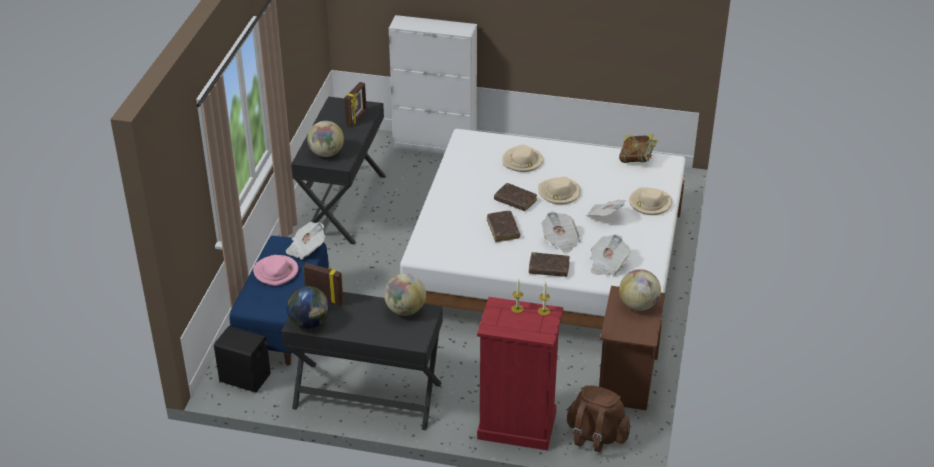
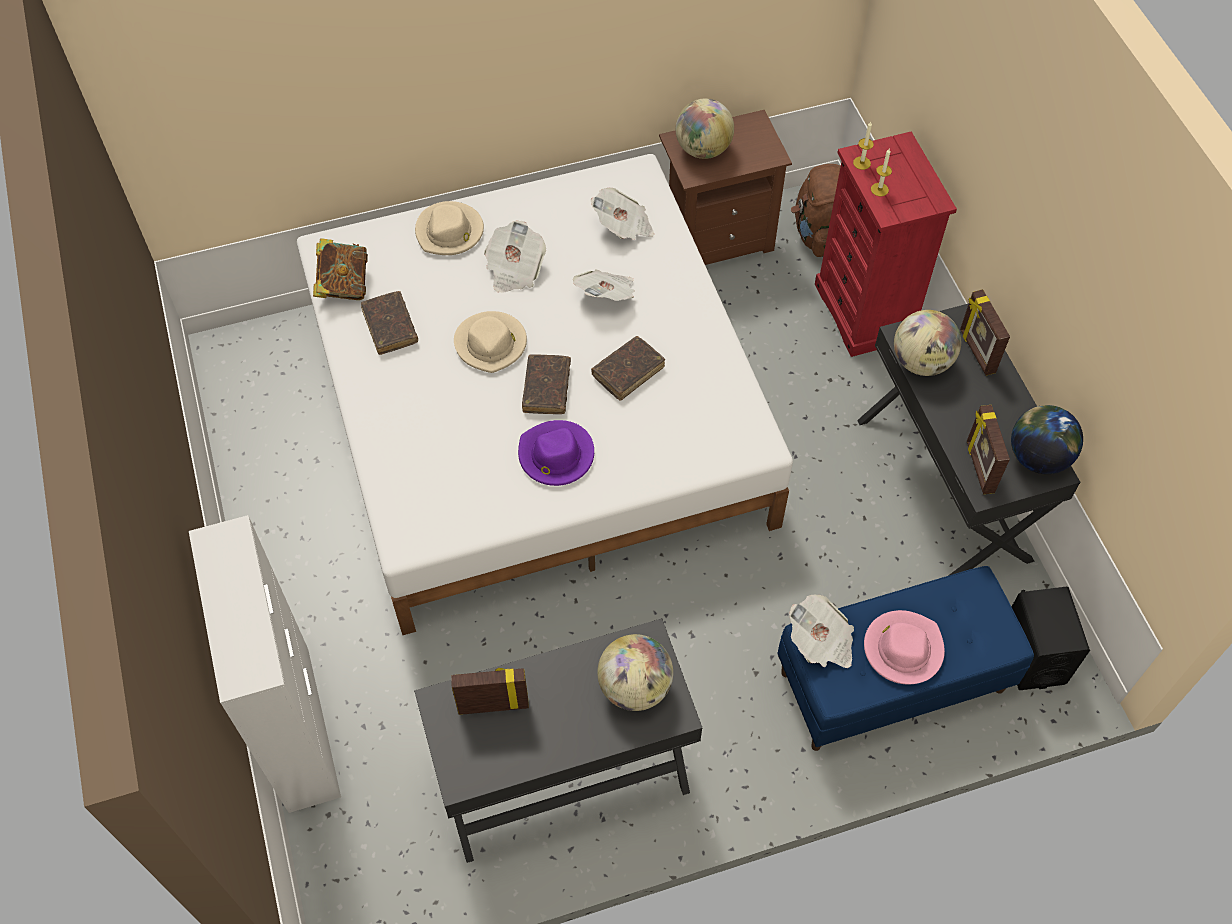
camera: 120 degrees left, 20 degrees up
beige hat [502,145,543,172] -> none
brown book [529,252,570,277] -> brown book moved to [361,291,418,355]
none -> purple hat [518,420,594,486]
none -> picture frame [960,289,1010,376]

